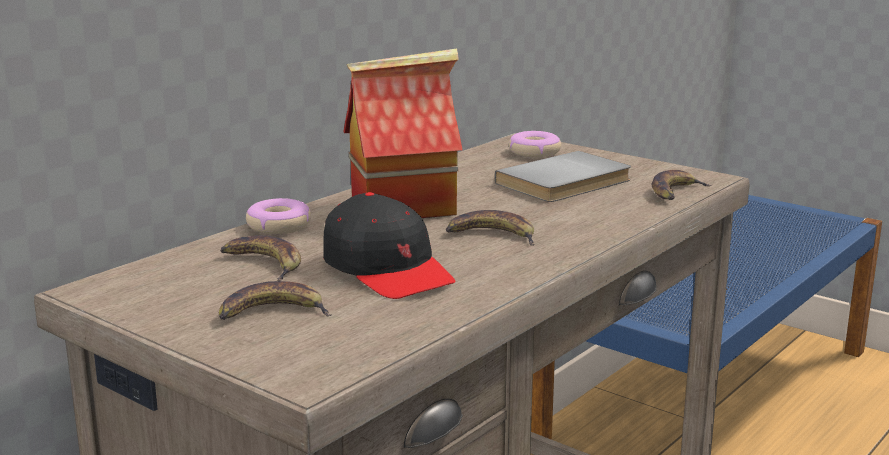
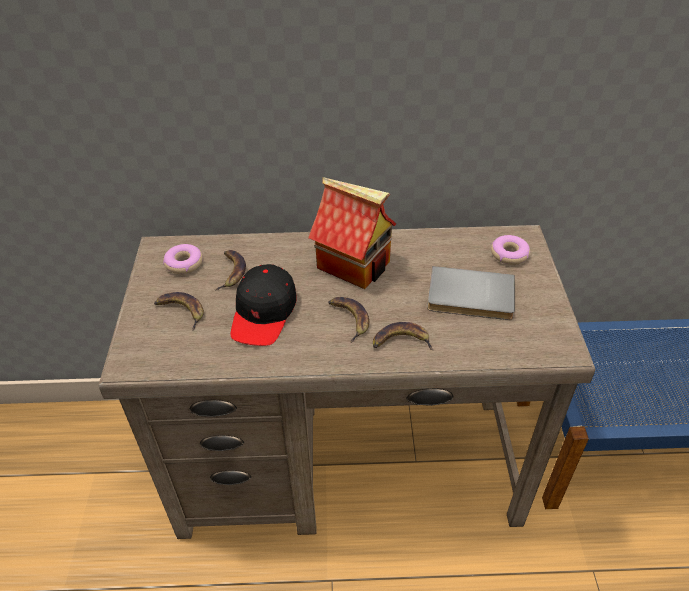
camera: 50 degrees right, 25 degrees up
donut [246,198,311,234] -> donut moved to [163,244,203,274]
banana [652,170,713,200] -> banana moved to [373,322,433,350]

